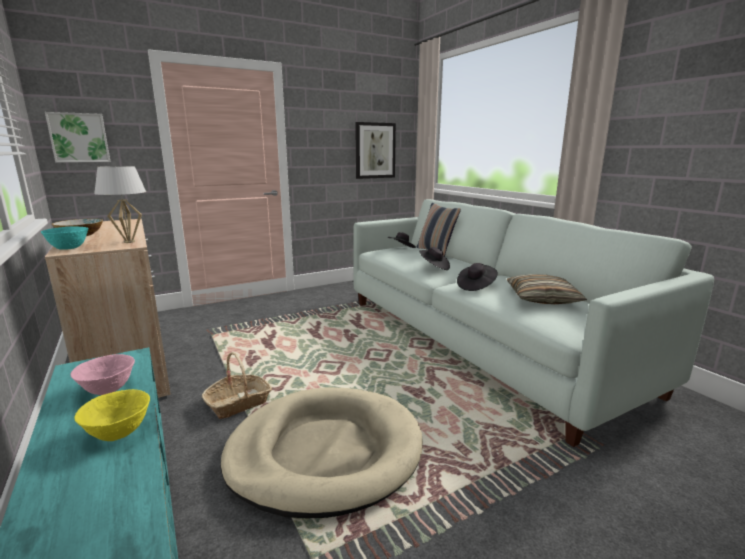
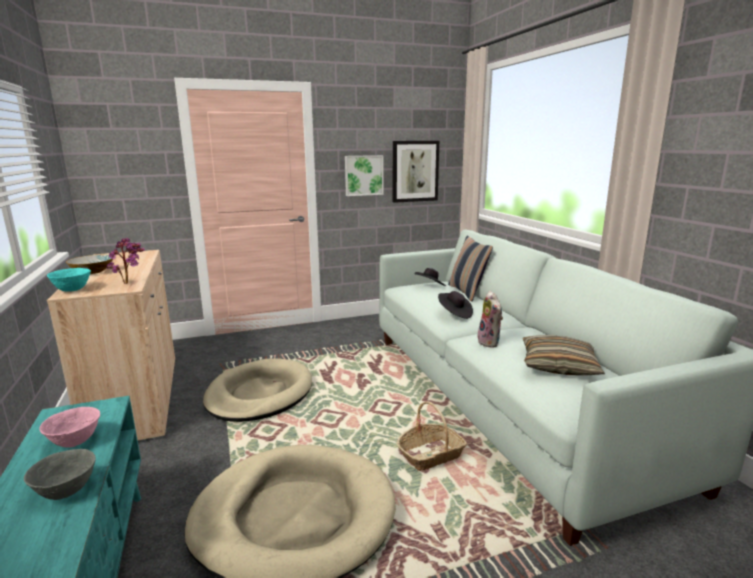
camera: 10 degrees right, 0 degrees up
picture [45,112,111,162] -> picture moved to [345,155,384,196]
yellow bowl [75,389,150,441] -> grey bowl [24,449,96,500]
white table lamp [94,166,146,243] -> potted plant [107,238,145,284]
basket [202,352,272,419] -> basket moved to [397,401,467,471]
black hat [457,263,498,291] -> plush toy [476,291,503,348]
none -> beige dog bed [203,358,312,422]

